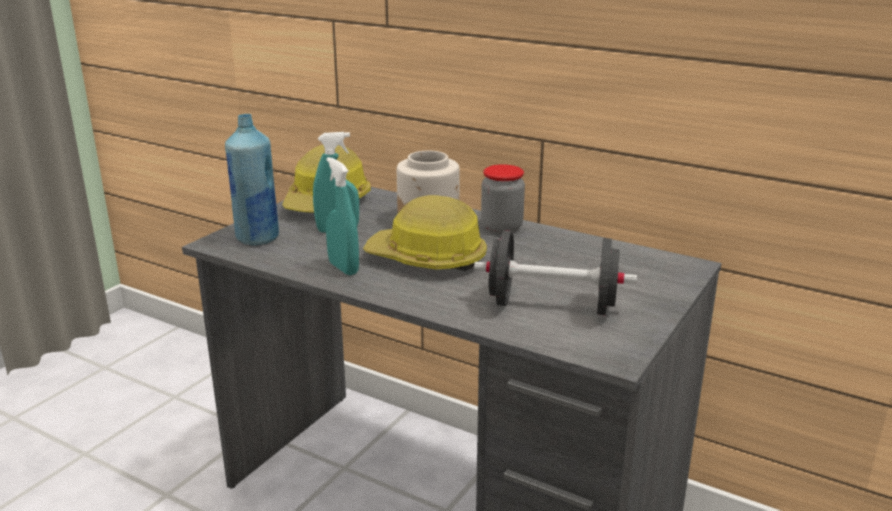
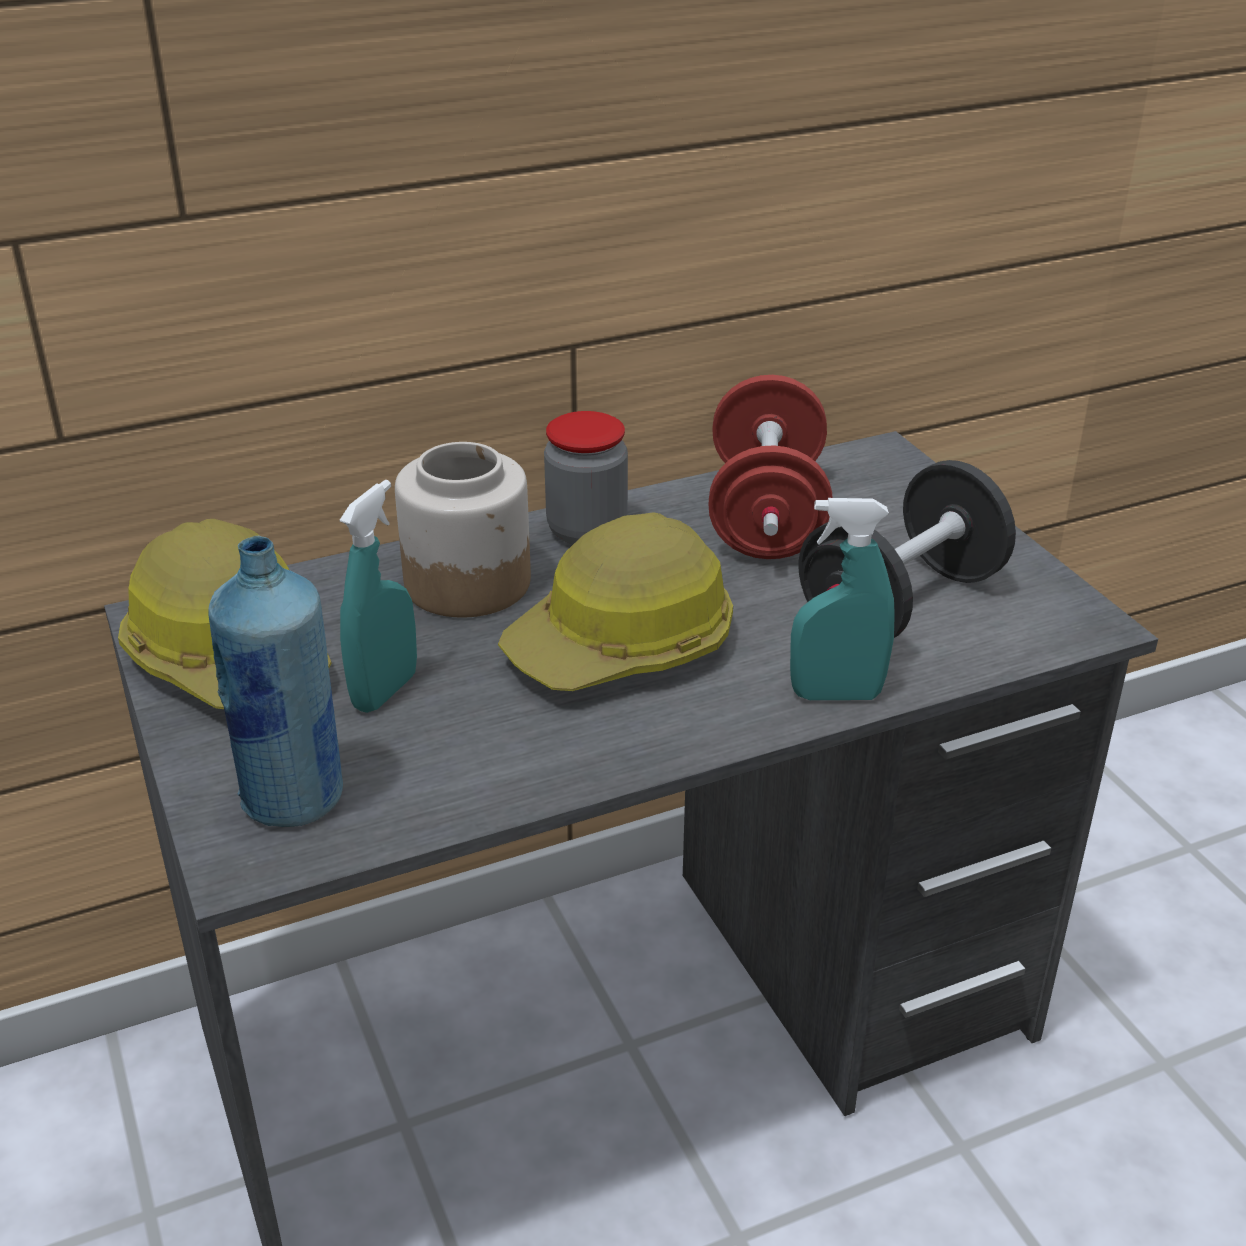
camera: 55 degrees left, 10 degrees up
turquoise spray bottle [326,157,359,275] -> turquoise spray bottle moved to [790,498,895,700]
none -> red dumbbell [709,375,833,559]

